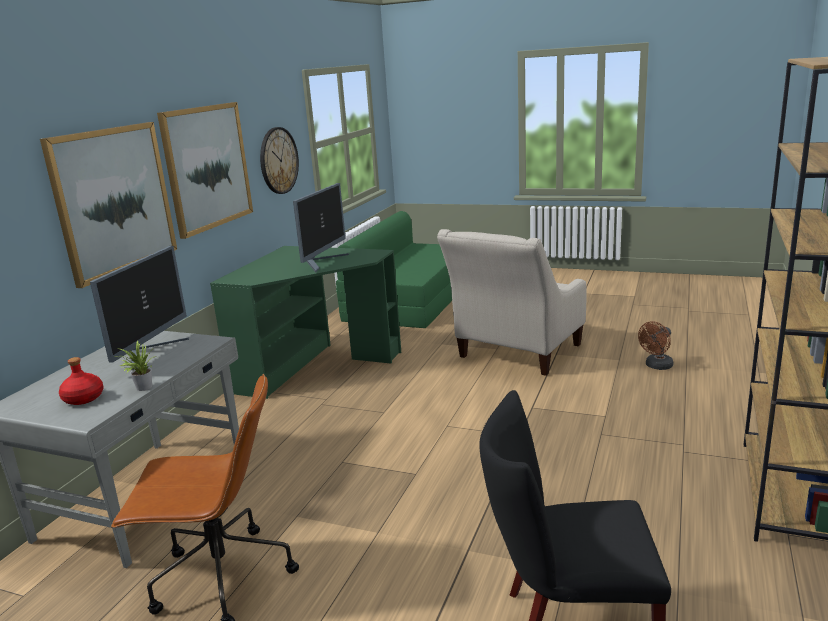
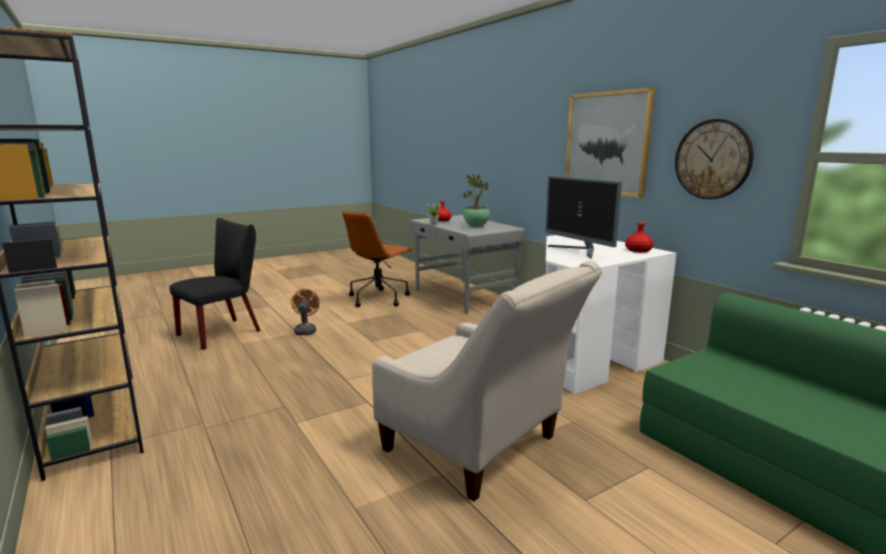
camera: 125 degrees right, 5 degrees down
picture [40,122,177,288] -> none
monitor [90,246,189,370] -> potted plant [462,174,490,227]
green desk [210,246,401,399] -> white desk [546,235,677,395]
beige armchair [437,229,587,376] -> beige armchair turned 150 degrees clockwise [372,261,602,501]
brown fan [638,321,673,370] -> brown fan moved to [291,289,320,335]
none -> red bottle [625,222,654,252]

